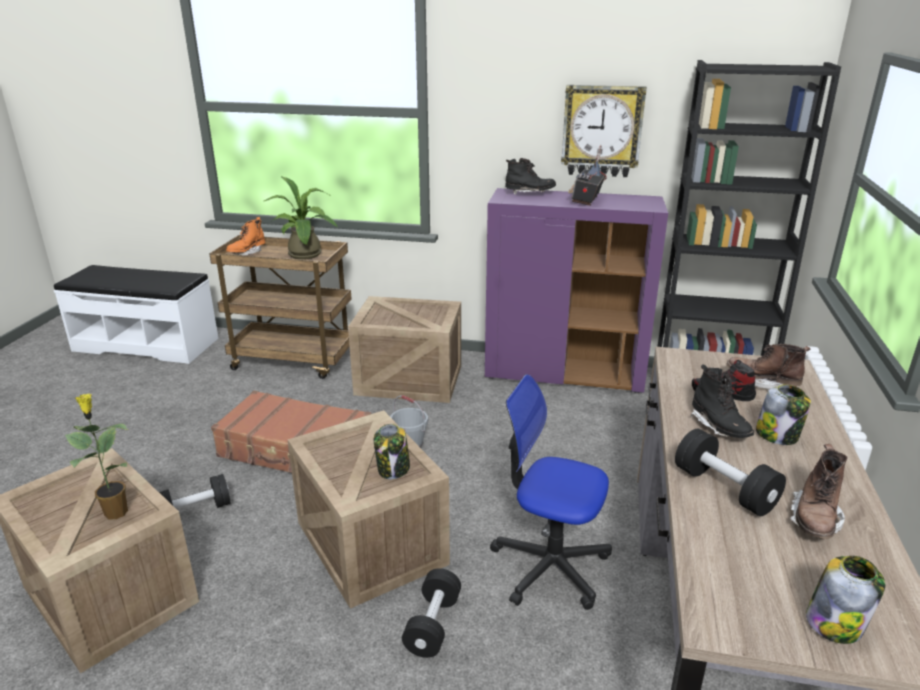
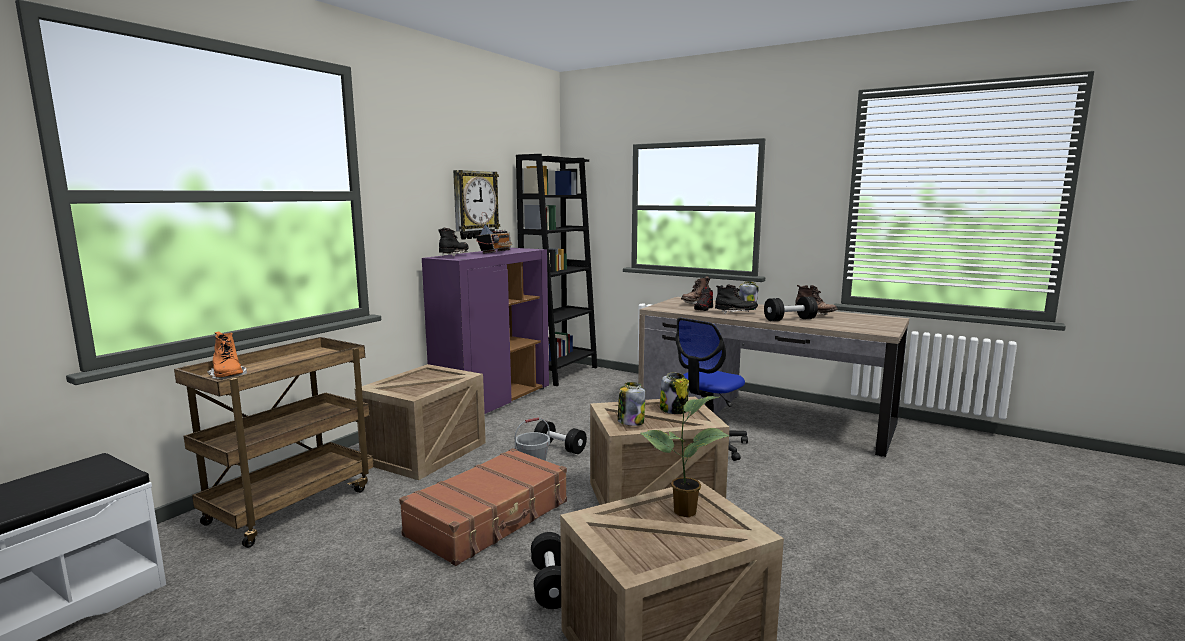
camera: 70 degrees left, 15 degrees down
potted plant [264,176,338,260] -> none
black dumbbell [402,568,461,658] -> black dumbbell moved to [534,420,587,454]
radio [568,145,607,206] -> radio turned 105 degrees counterclockwise [476,212,512,254]
jar [806,556,886,644] -> jar moved to [618,382,646,426]

